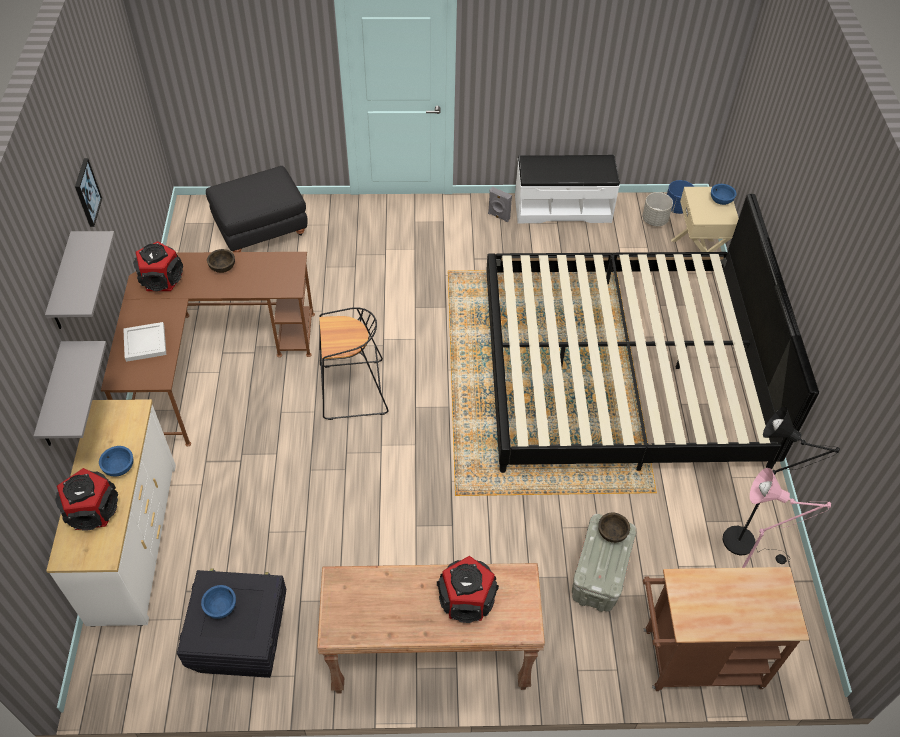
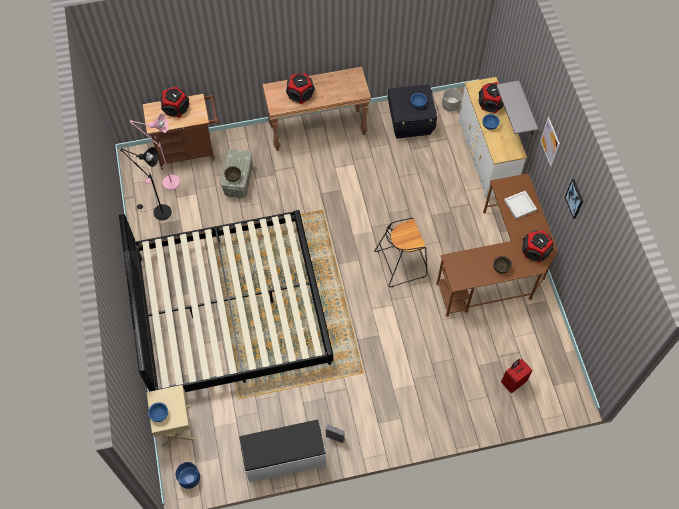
camera: 170 degrees right, 10 degrees up
grey shelf [45,231,115,329] -> picture [540,117,560,167]
black ottoman [206,166,308,252] -> red suitcase [501,359,533,393]
grey planter [642,192,673,226] -> grey planter moved to [442,88,461,112]
none -> speaker [160,86,189,118]

